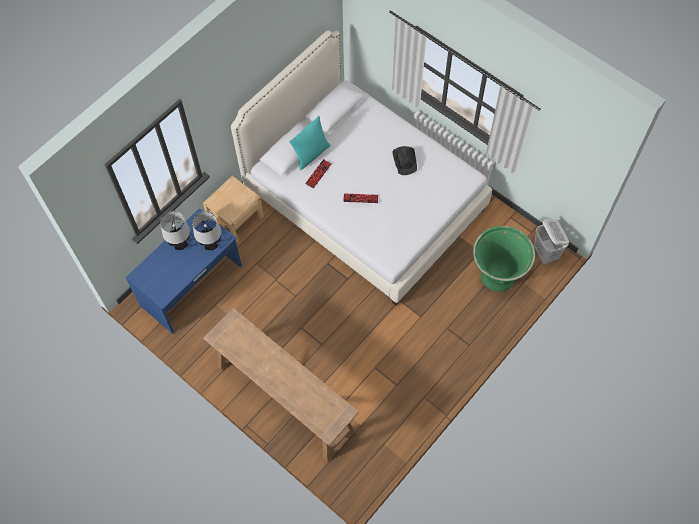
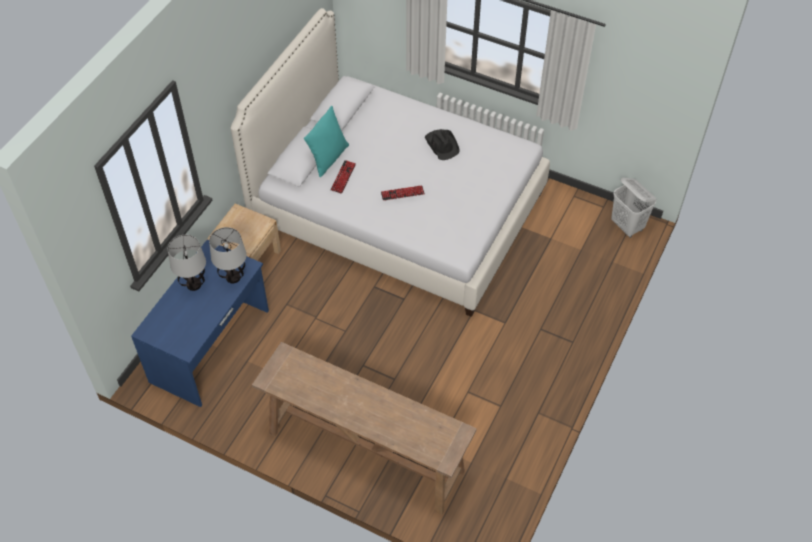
camera: 15 degrees left, 10 degrees down
green planter [473,226,535,292] -> none

